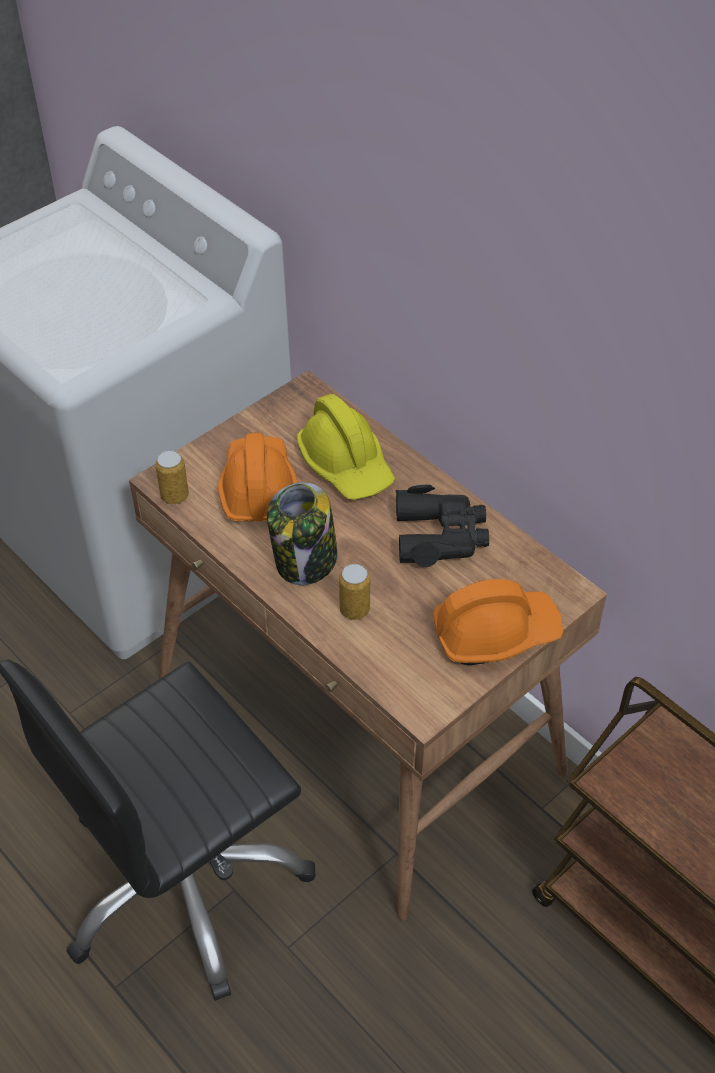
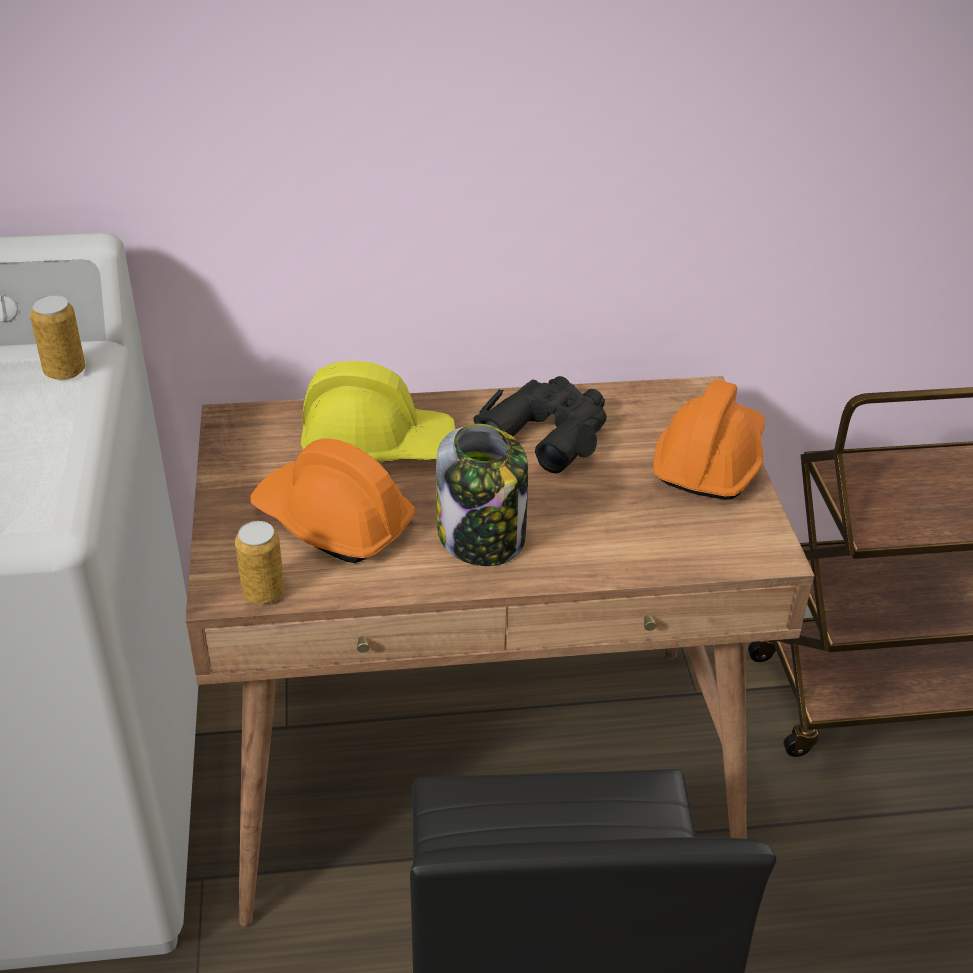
camera: 55 degrees left, 10 degrees down
can [339,564,370,620] -> can moved to [30,295,85,380]

